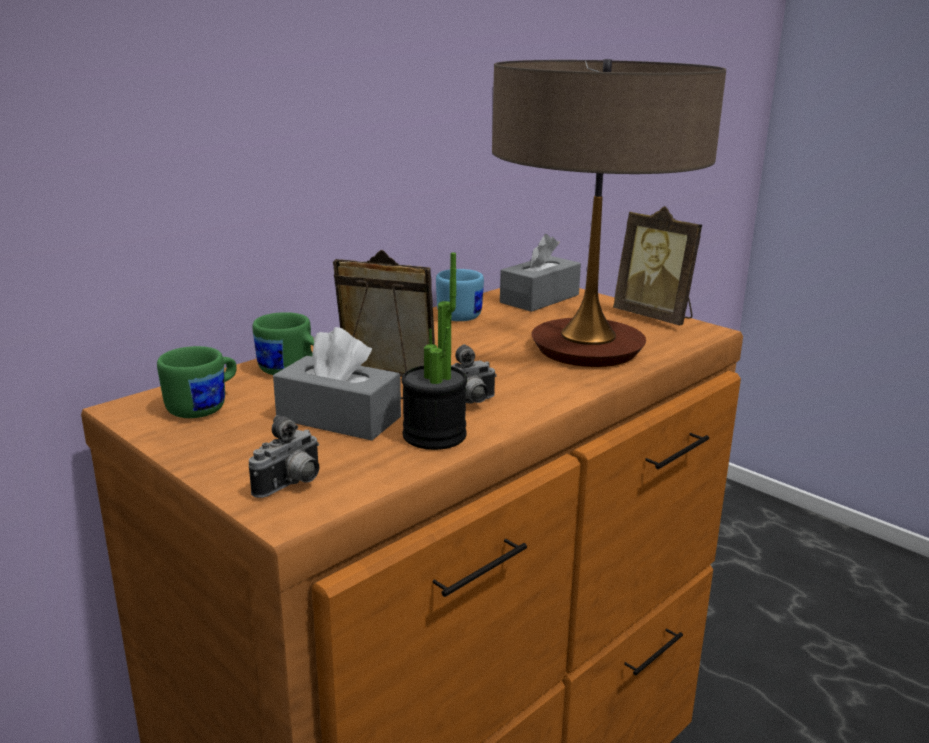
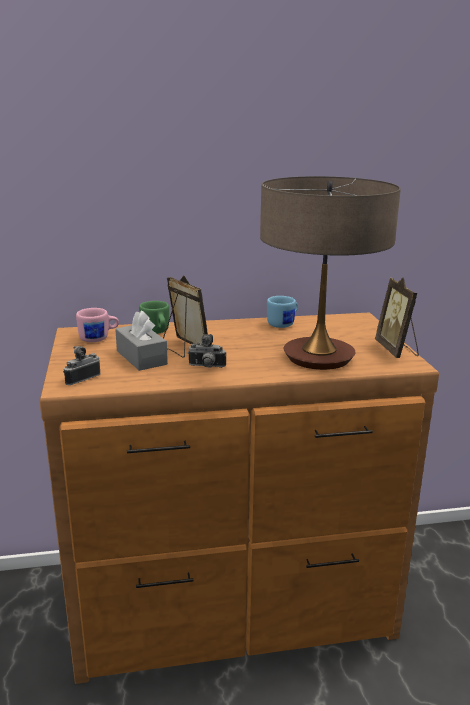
camera: 35 degrees right, 0 degrees up
green mug [157,346,237,418] -> pink mug [76,308,119,342]
camera [248,415,319,498] -> camera turned 150 degrees clockwise [63,346,101,385]
potted plant [402,253,467,450] -> none
grey tissue box [500,234,581,312] -> none

